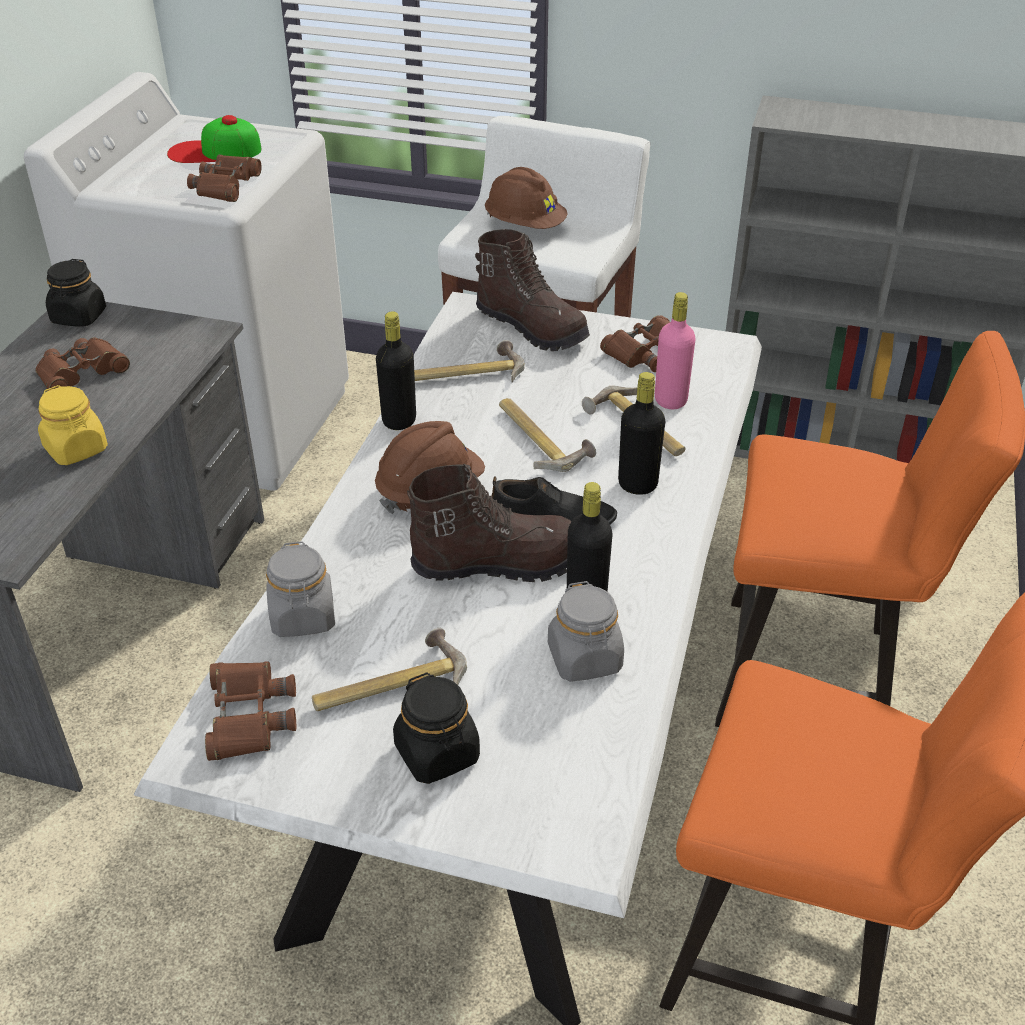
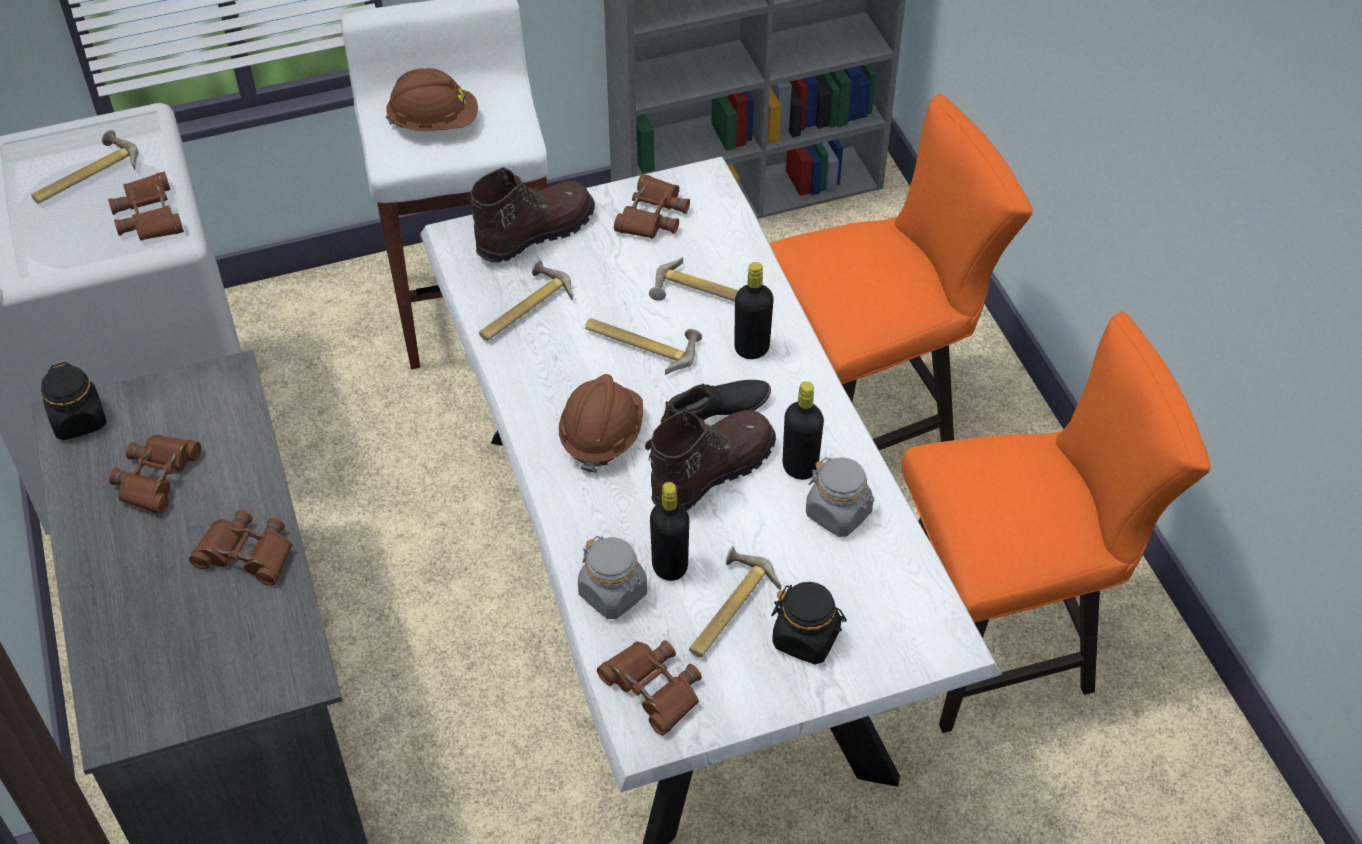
camera: 35 degrees left, 10 degrees up
yellow jar [38,385,108,465] -> brown binoculars [189,510,292,586]
cap [167,115,261,163] -> hammer [31,130,139,203]
black bottle [376,311,416,430] -> black bottle moved to [650,482,689,581]
brown boot [475,229,590,351] -> brown boot turned 45 degrees counterclockwise [467,167,595,263]
pink bottle [655,292,696,409] -> none

